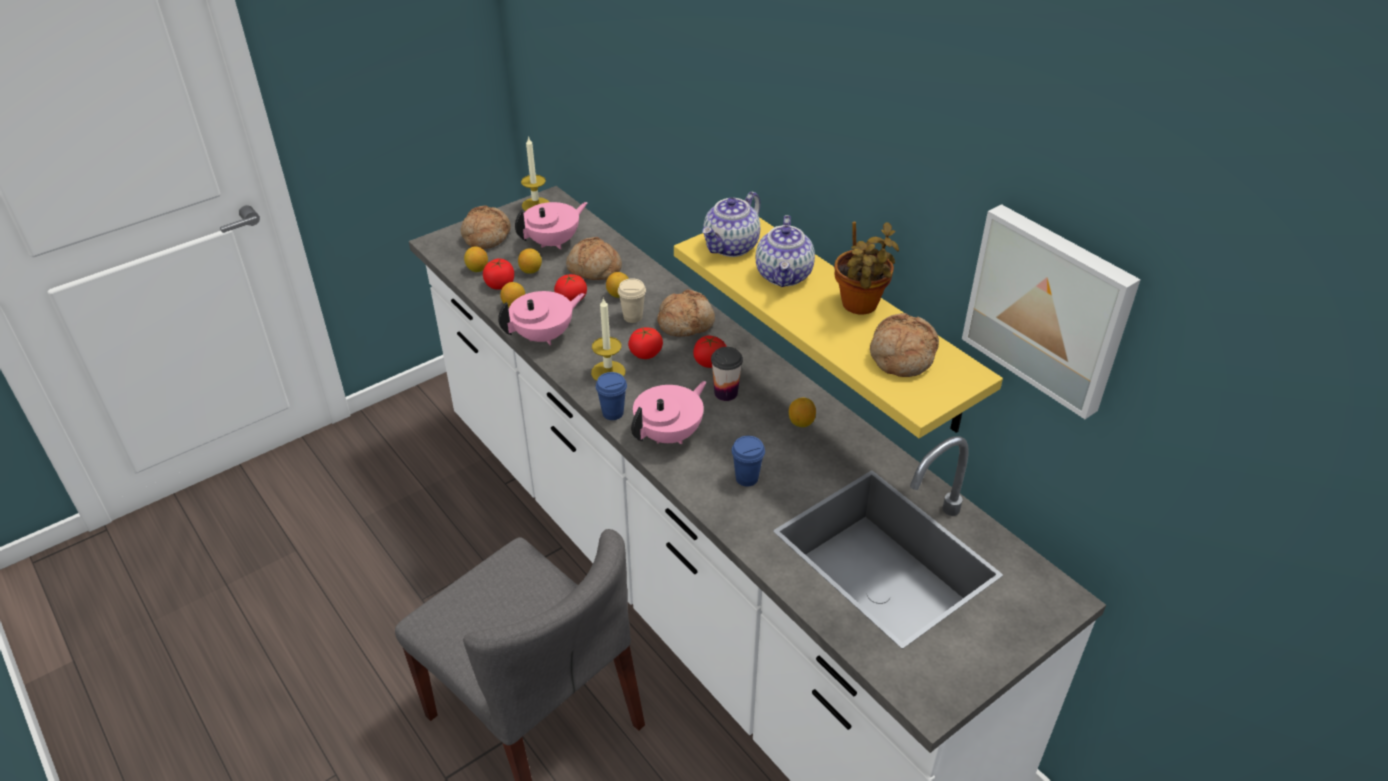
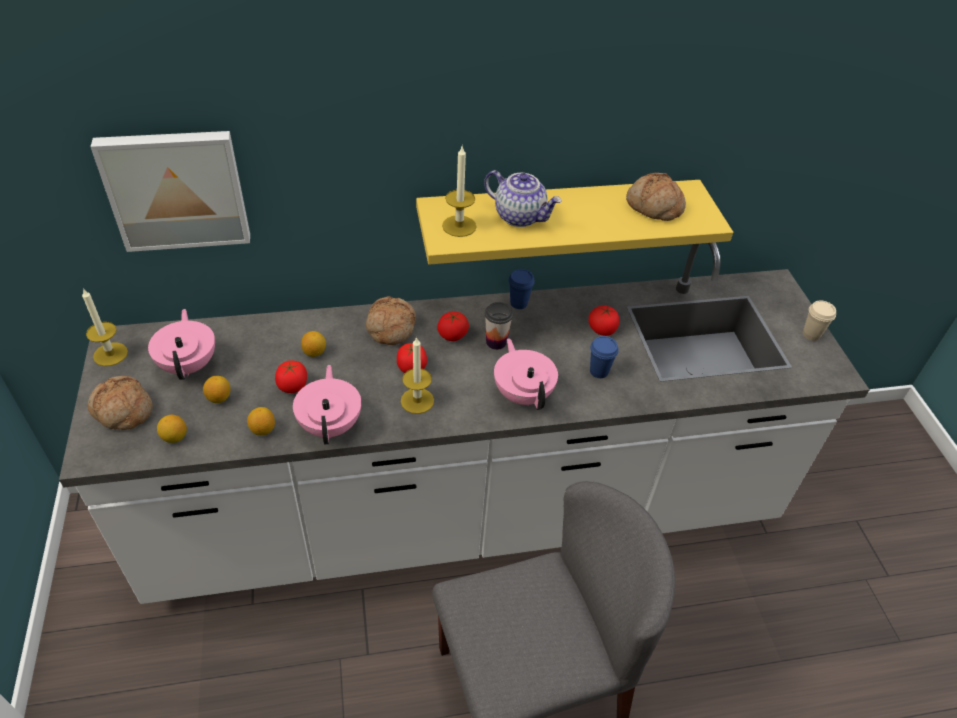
camera: 65 degrees left, 5 degrees up
tomato [483,258,514,290] -> tomato moved to [589,305,619,336]
bread [566,237,622,280] -> none
blue cup [596,372,627,420] -> blue cup moved to [509,269,535,309]
beige cup [618,278,646,323] -> beige cup moved to [803,300,836,341]
teapot [702,192,760,257] -> candle [442,146,476,237]
lemon [789,398,816,427] -> none
potted plant [834,222,899,314] -> none
picture [962,204,1141,419] -> picture moved to [90,131,250,252]

